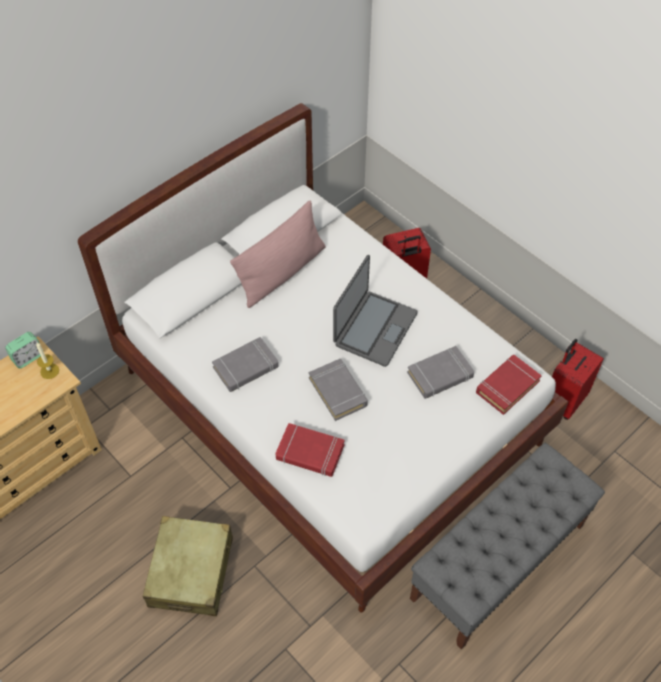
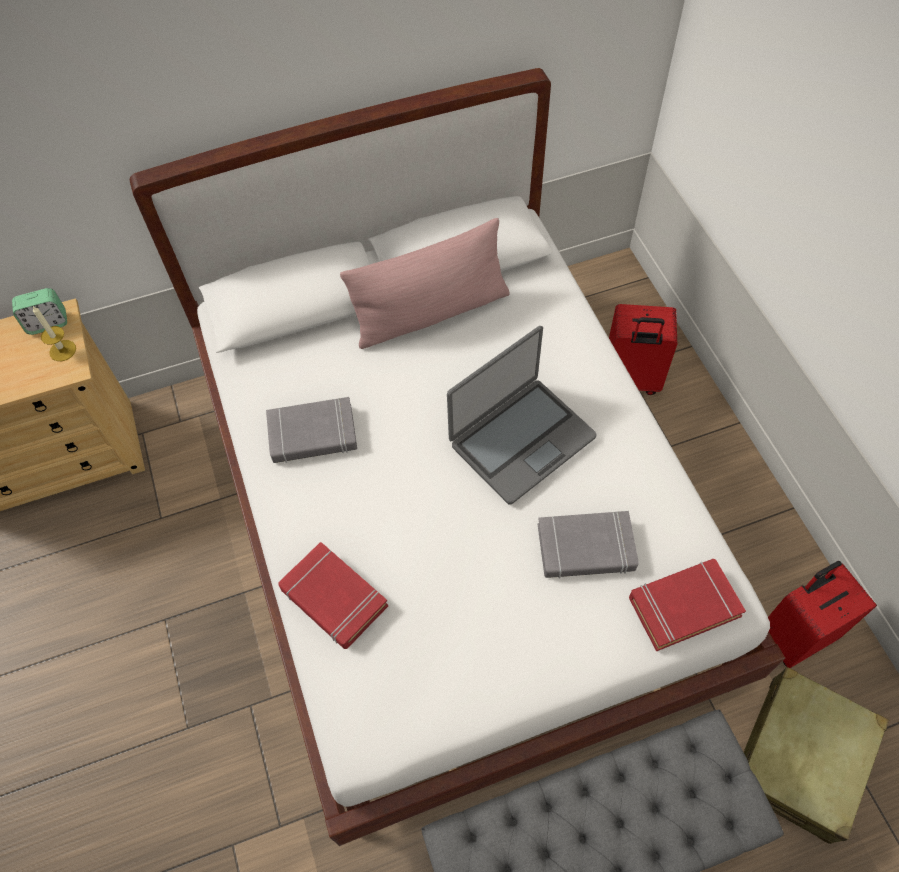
camera: 25 degrees right, 5 degrees up
beige suitcase [143,516,233,616] -> beige suitcase moved to [744,667,889,844]
grey book [309,359,368,421] -> none

